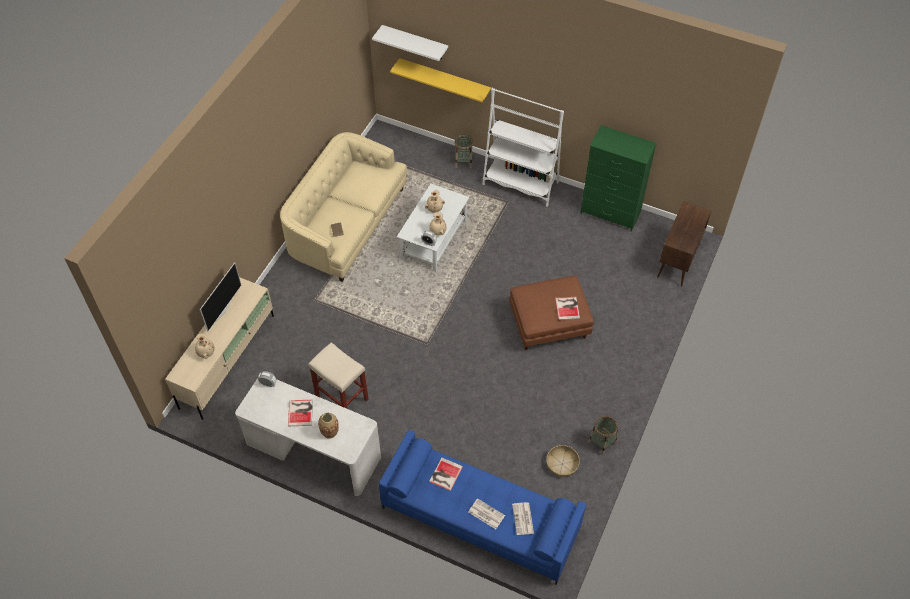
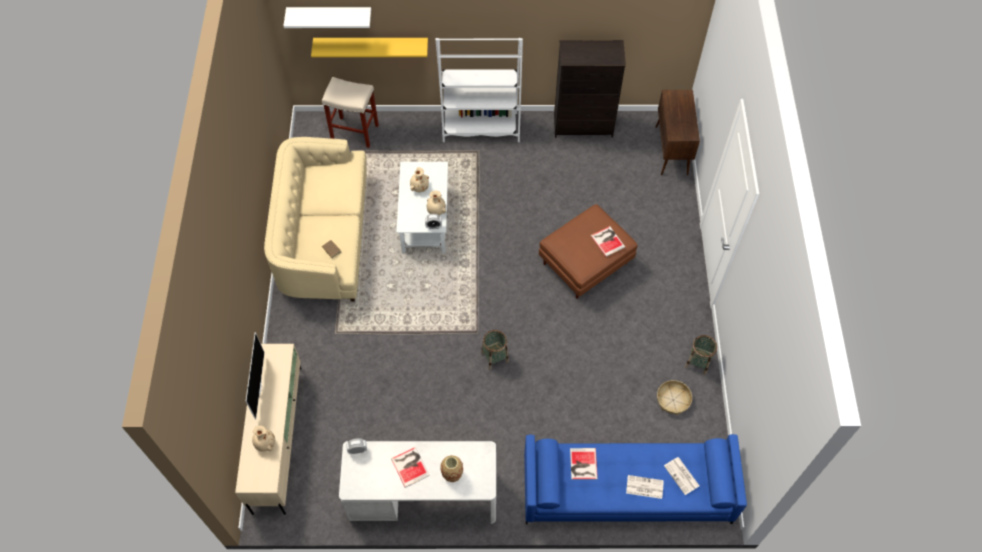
camera: 25 degrees left, 5 degrees up
beige stool [308,342,369,409] -> beige stool moved to [322,77,379,148]
basket [455,134,473,168] -> basket moved to [481,330,509,370]
green dresser [580,125,657,232] -> black dresser [554,40,626,138]

